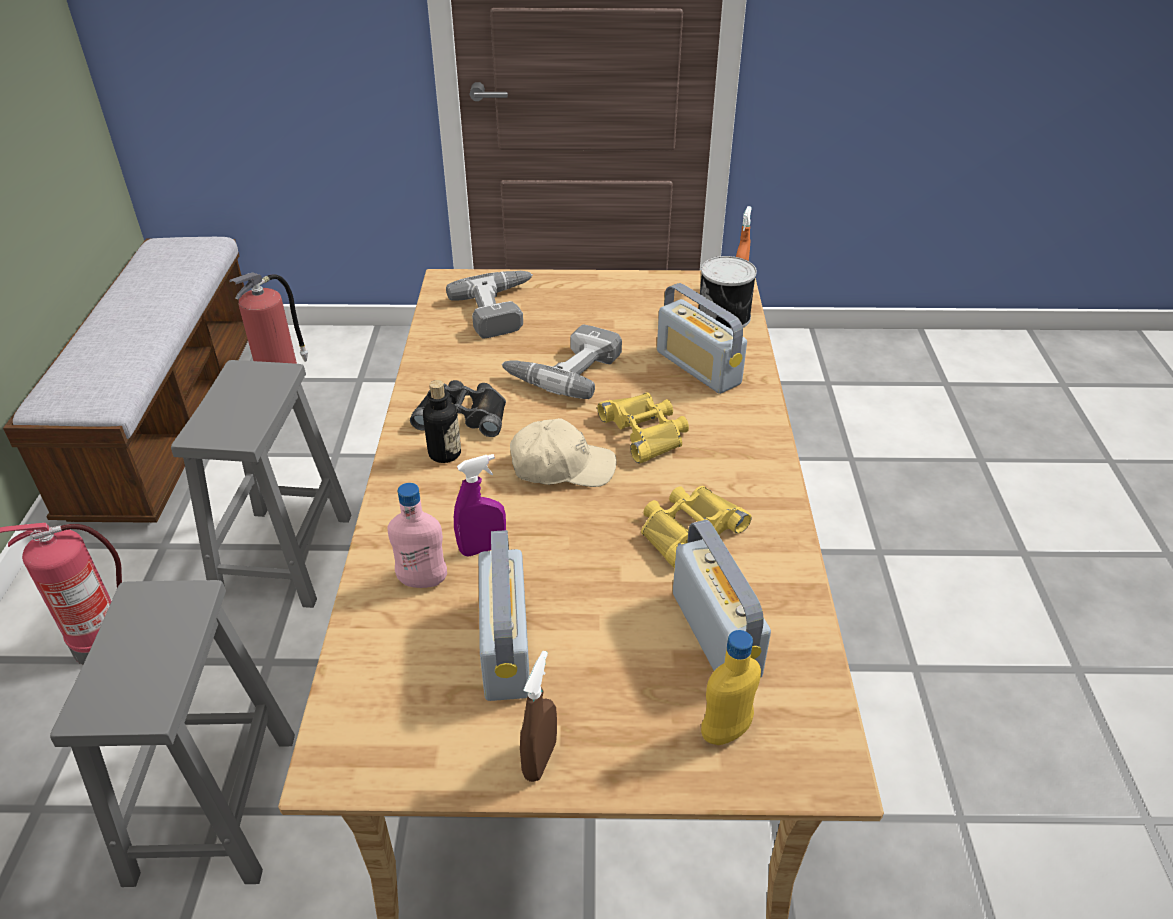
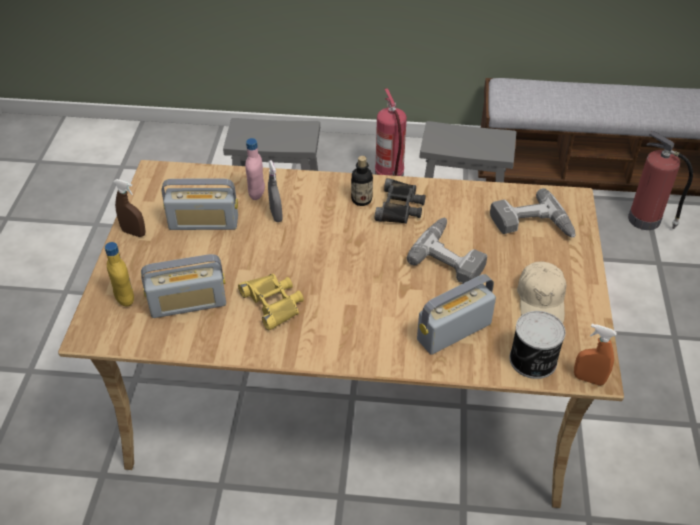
camera: 95 degrees right, 5 degrees up
purple spray bottle [454,454,506,556] -> grey spray bottle [268,160,283,222]
beige cap [510,418,617,487] -> beige cap moved to [517,261,567,323]
yellow binoculars [597,392,689,464] -> none

